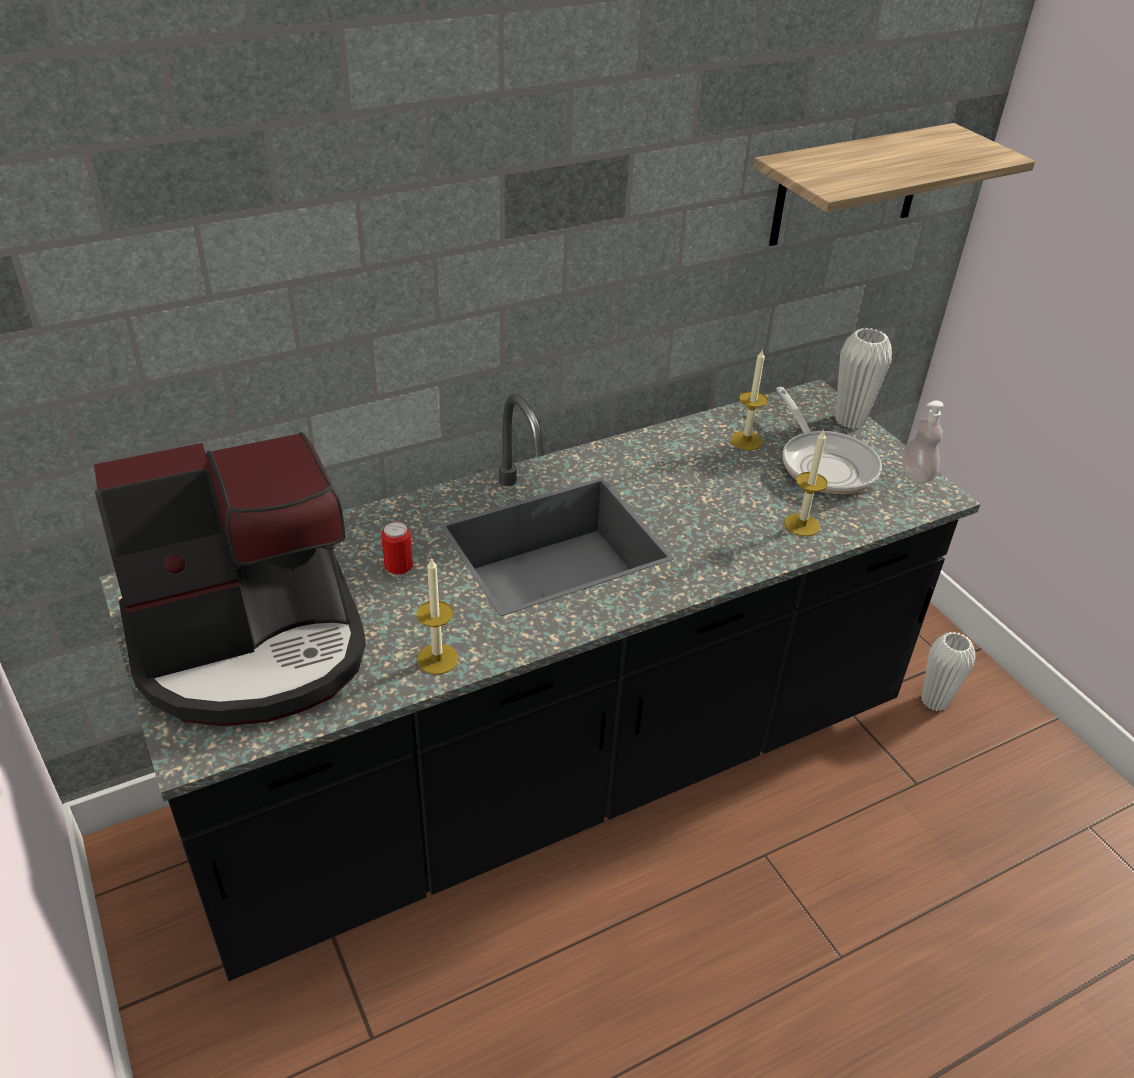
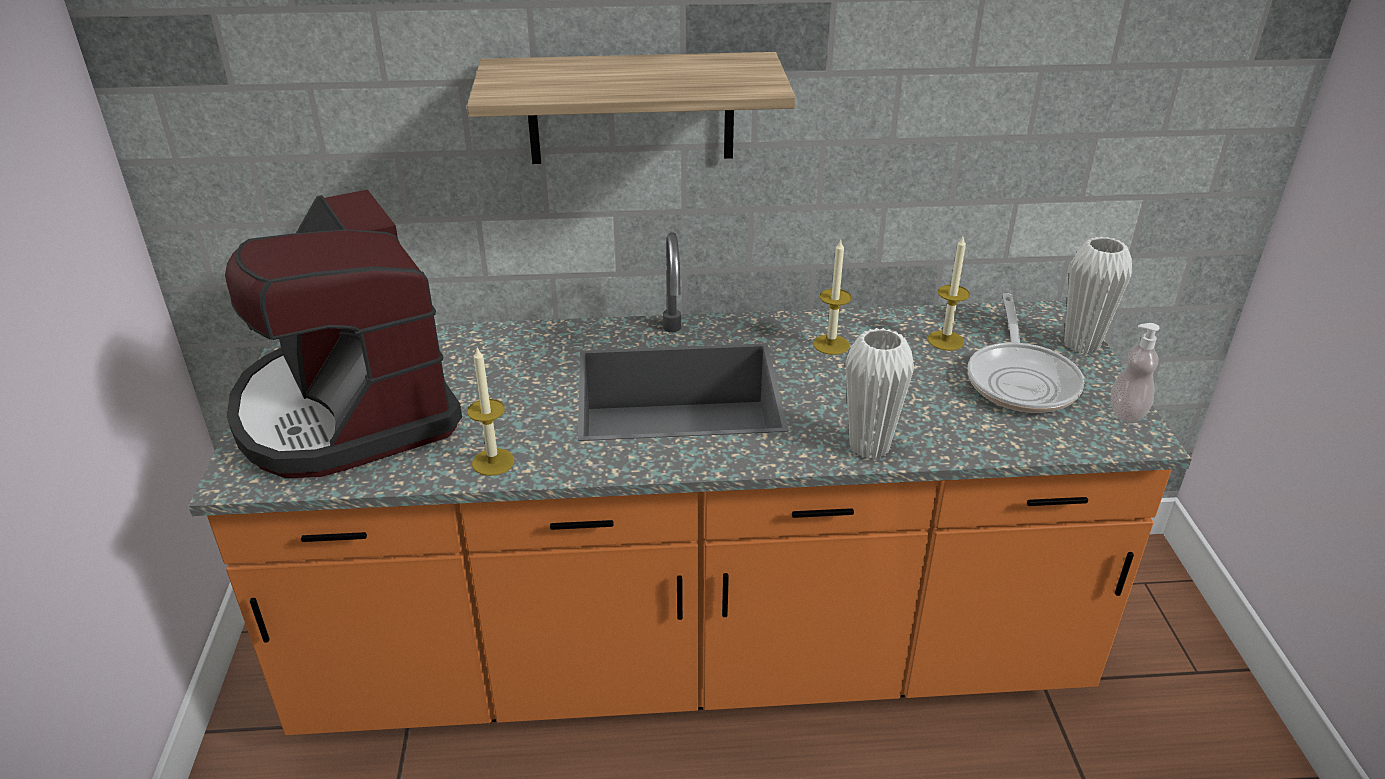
camera: 25 degrees right, 5 degrees down
coffee machine [94,432,366,726] -> coffee machine turned 60 degrees clockwise [225,190,462,478]
black counter [100,379,980,981] -> orange counter [188,232,1192,735]
can [381,521,413,577] -> none
shelf [753,123,1035,246] -> shelf moved to [467,52,796,164]
candle [784,429,828,536] -> candle moved to [813,240,852,355]
white vase [922,632,975,711] -> white vase moved to [845,328,914,459]

